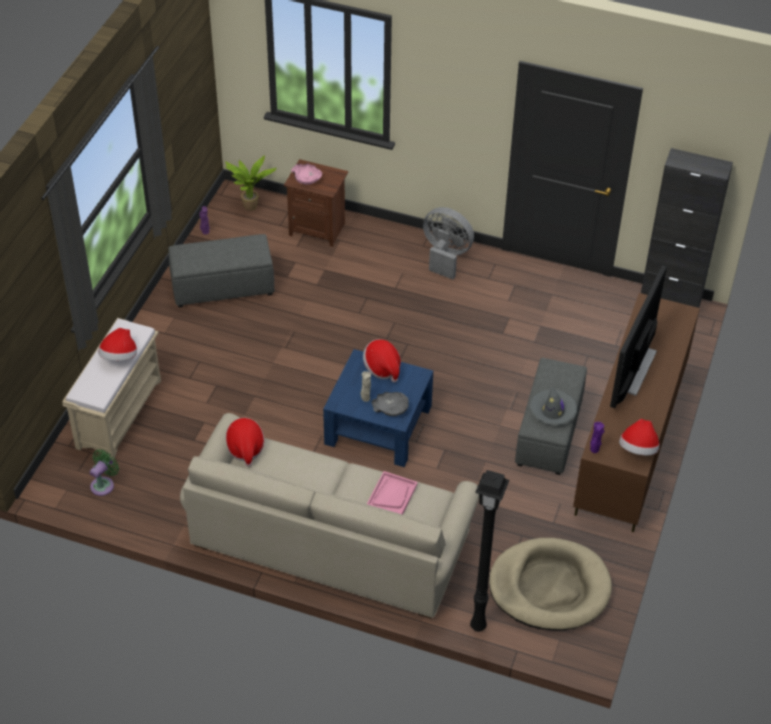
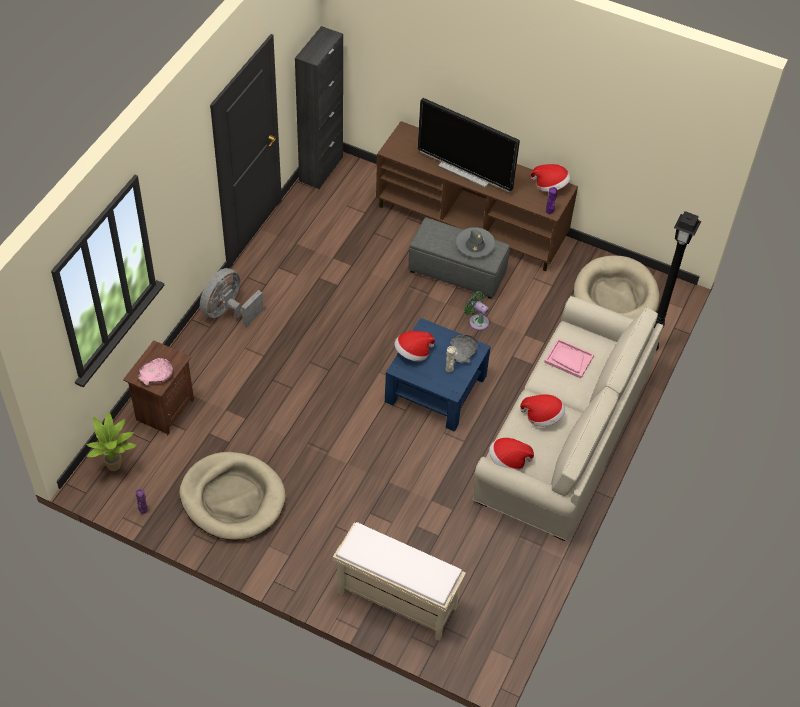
camera: 85 degrees left, 5 degrees up
green fan [90,449,119,496] -> green fan moved to [464,291,489,331]
hat [98,328,137,361] -> hat moved to [520,394,565,427]
grey ottoman [168,234,274,308] -> beige dog bed [179,452,285,540]

